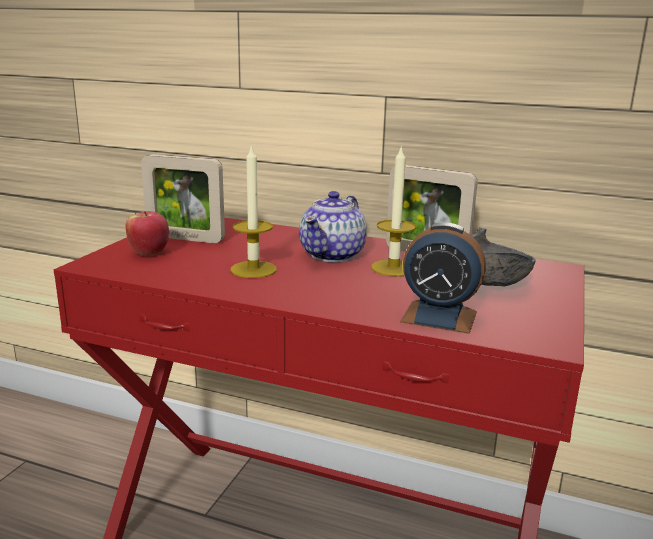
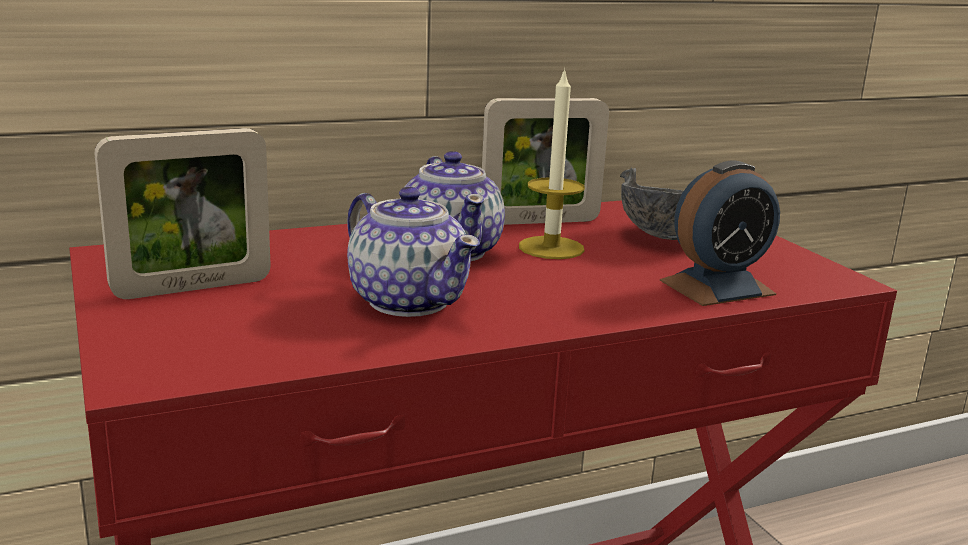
camera: 45 degrees left, 0 degrees up
apple [125,211,169,256] -> none
candle [231,144,277,278] -> teapot [347,187,480,317]

